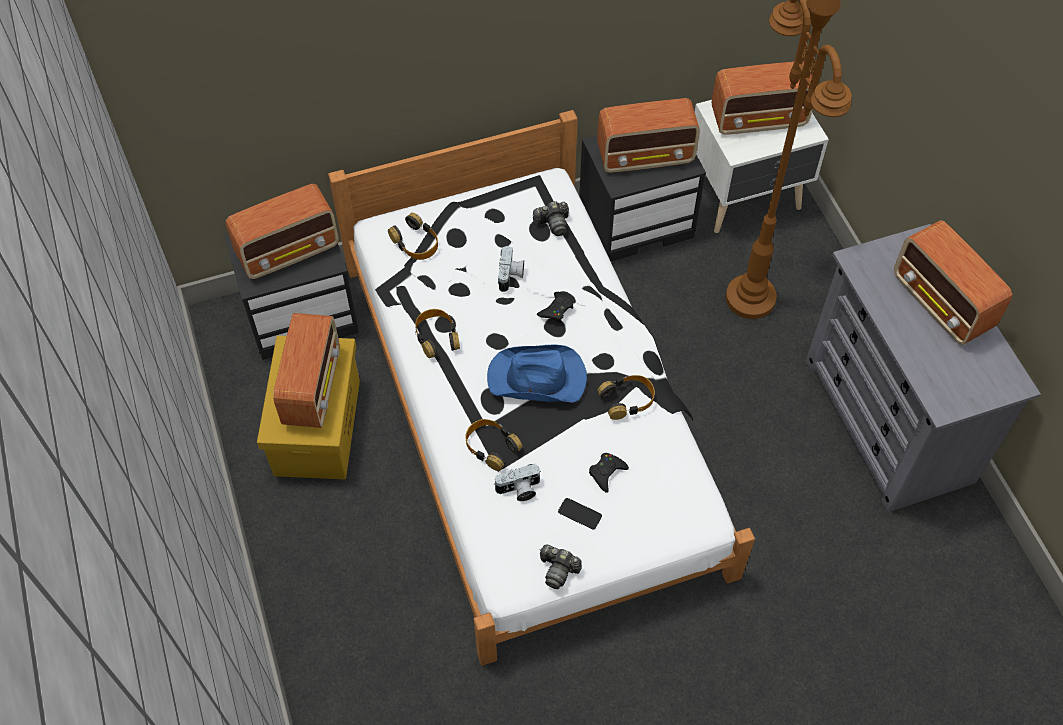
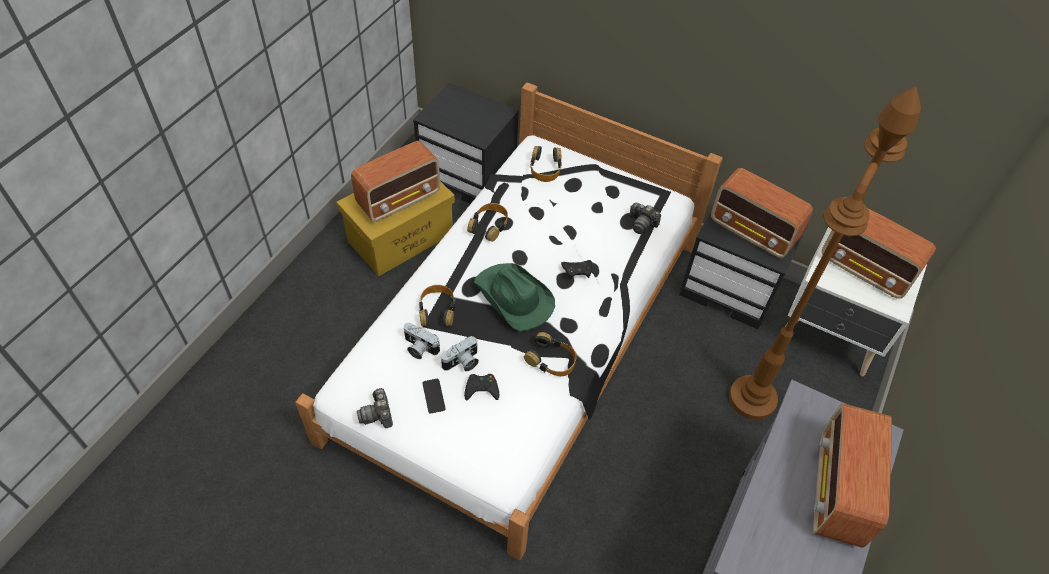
camera: 45 degrees right, 5 degrees down
radio [226,184,339,279] -> none
blue hat [487,344,587,403] -> green hat [474,263,555,331]
camera [499,246,524,292] -> camera moved to [440,336,479,371]

